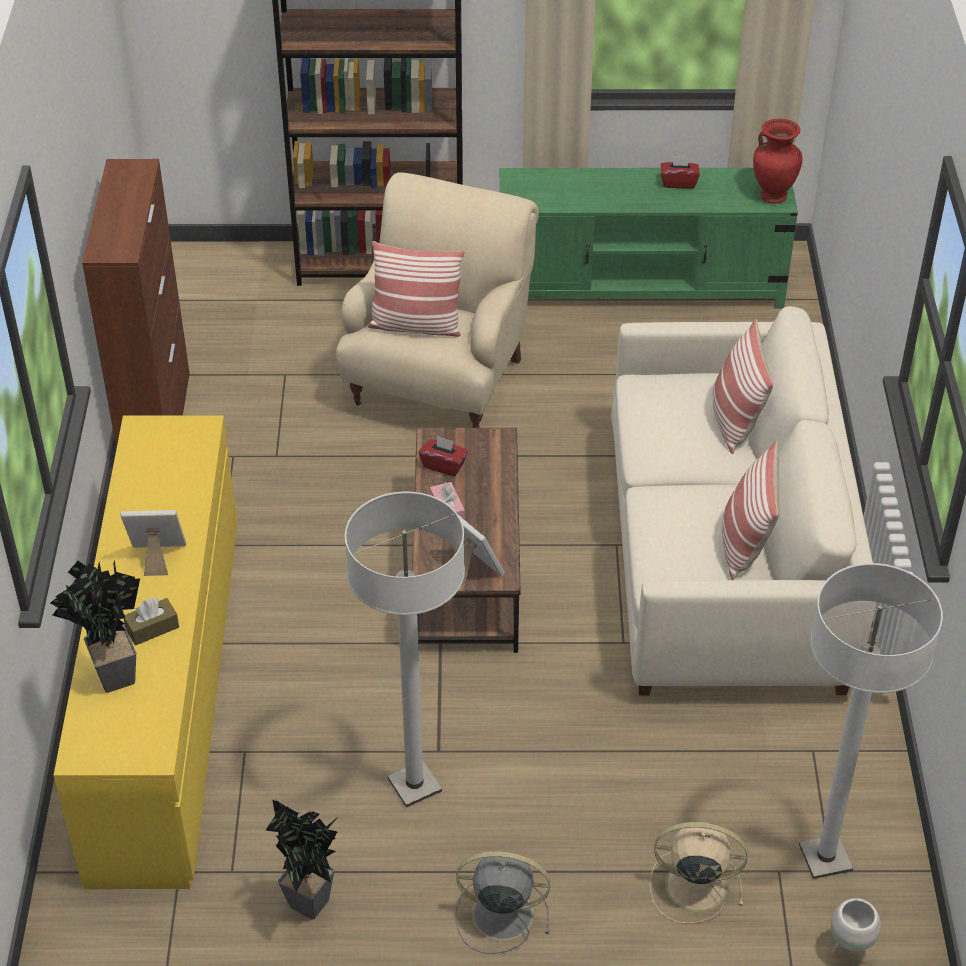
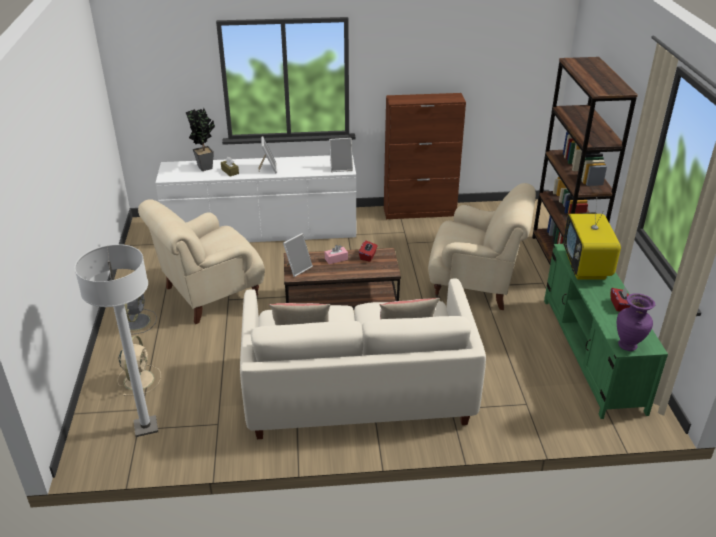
camera: 85 degrees right, 10 degrees down
yellow dresser [54,415,238,889] -> white dresser [155,155,356,242]
potted plant [266,800,339,919] -> none
white floor lamp [345,491,465,807] -> beige armchair [138,199,265,324]
pillow [368,241,465,337] -> none
red vase [753,119,802,204] -> purple vase [617,293,655,351]
white planter [831,898,881,963] -> none
none -> picture frame [329,138,353,172]
none -> television [563,197,621,279]

